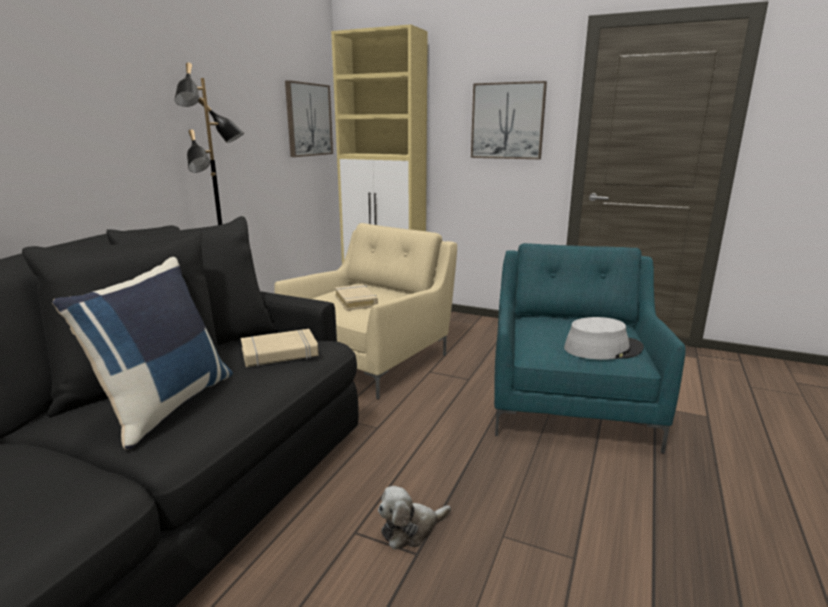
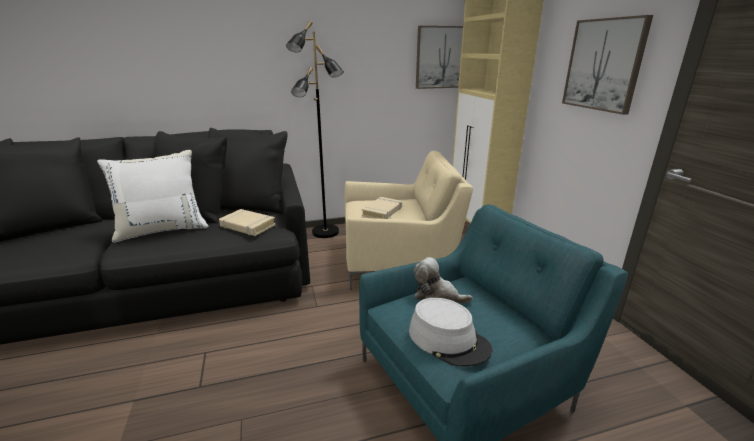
camera: 50 degrees right, 5 degrees up
blue pillow [52,257,233,450] -> white pillow [97,150,208,243]
plush toy [378,486,451,549] -> plush toy moved to [414,257,473,303]

